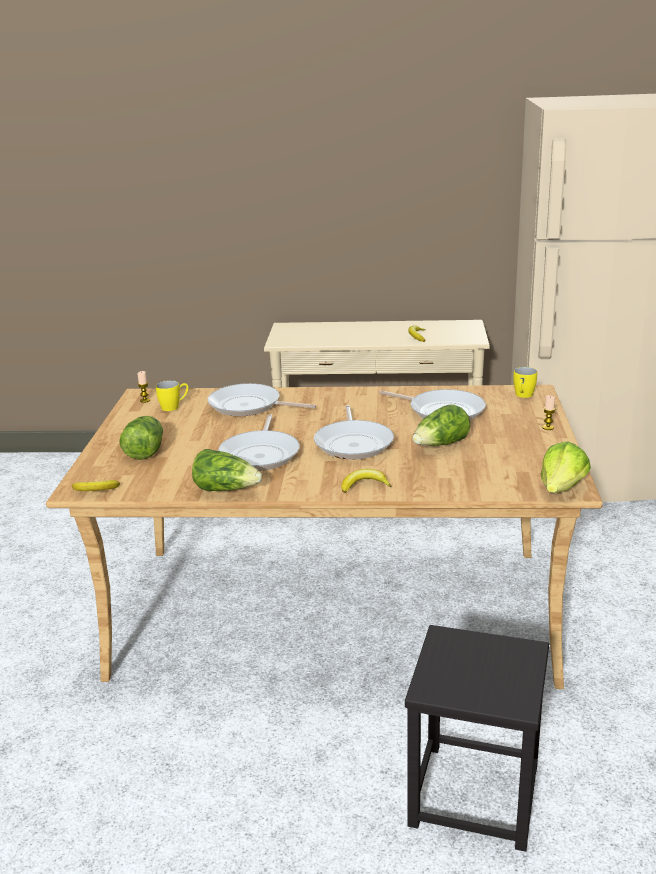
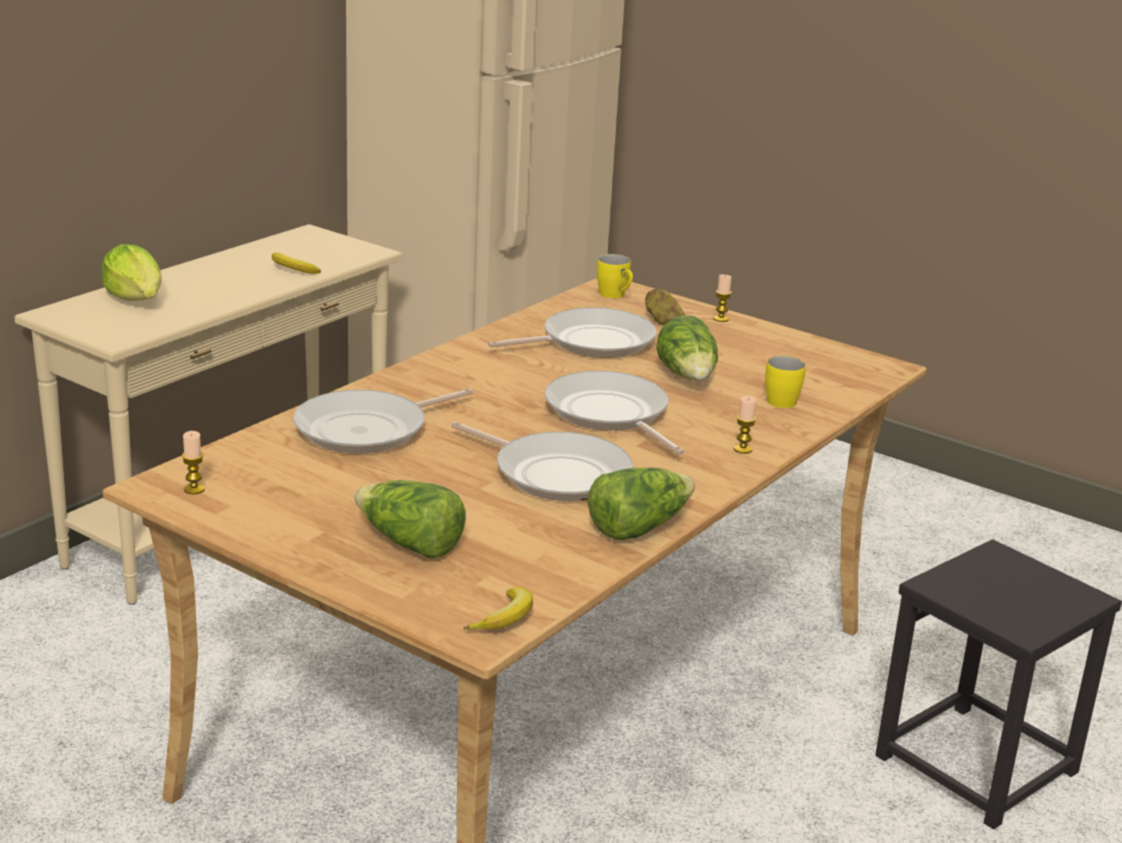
camera: 60 degrees left, 0 degrees up
yellow mug [156,380,188,411] -> yellow mug moved to [765,355,806,408]
frying pan [314,405,394,459] -> frying pan turned 150 degrees counterclockwise [545,371,685,455]
banana [341,469,391,493] -> candle [734,395,756,454]
lettuce [541,441,591,493] -> lettuce moved to [102,244,162,301]
none -> potato [645,288,685,325]

